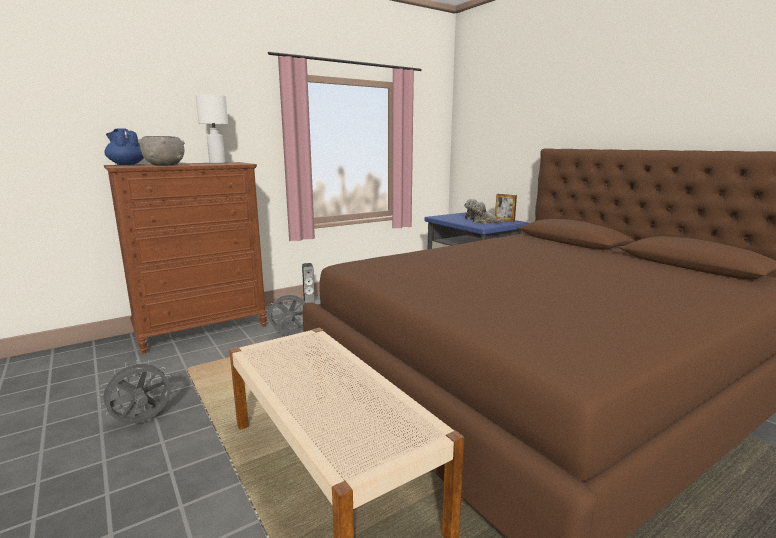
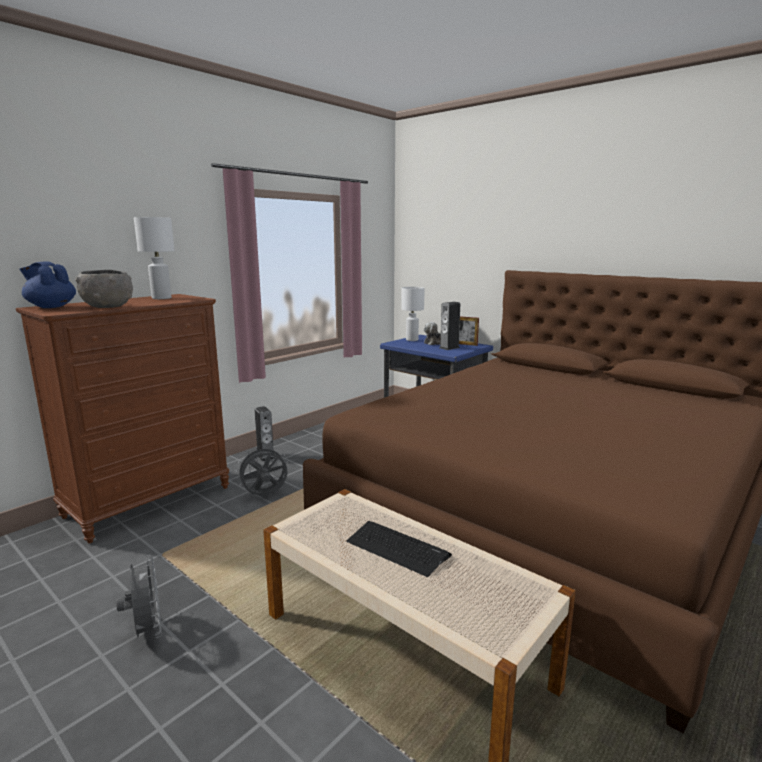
camera: 15 degrees left, 0 degrees up
grey fan [98,360,172,424] -> grey fan turned 120 degrees clockwise [116,555,162,639]
plush toy [472,201,504,224] -> speaker [439,302,460,350]
none -> keyboard [346,521,452,577]
none -> white table lamp [401,287,425,341]

